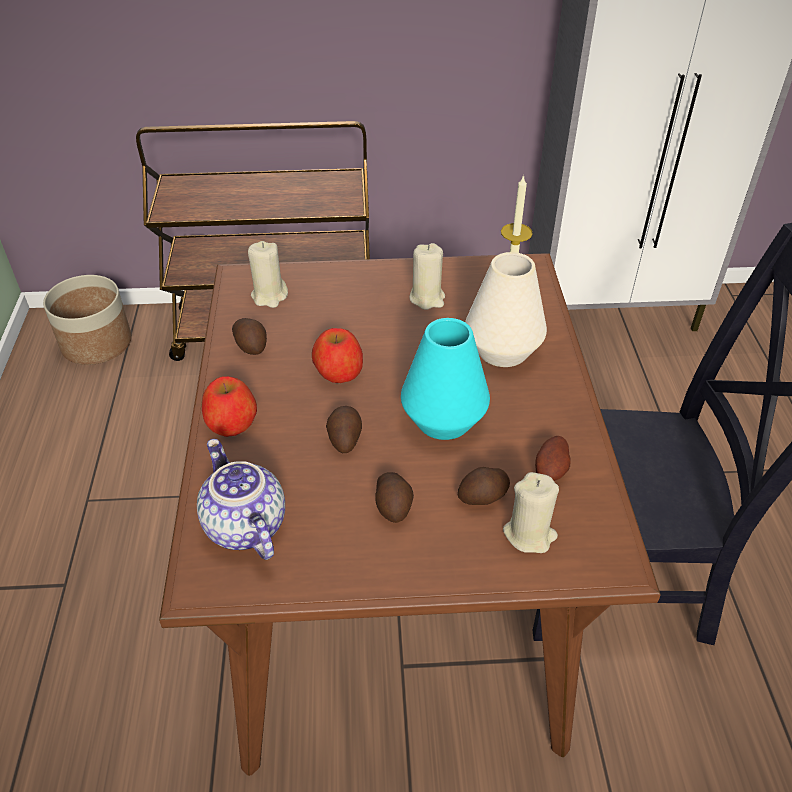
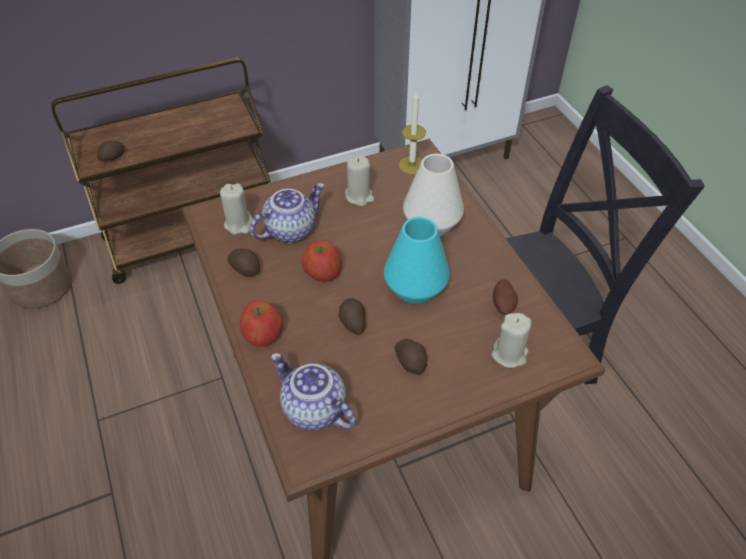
camera: 20 degrees left, 5 degrees up
potato [458,467,510,505] -> potato moved to [97,141,125,162]
none -> teapot [250,183,325,243]

